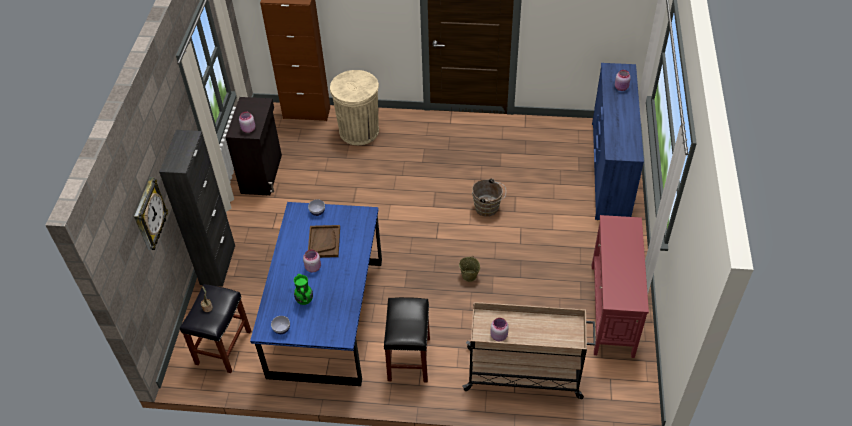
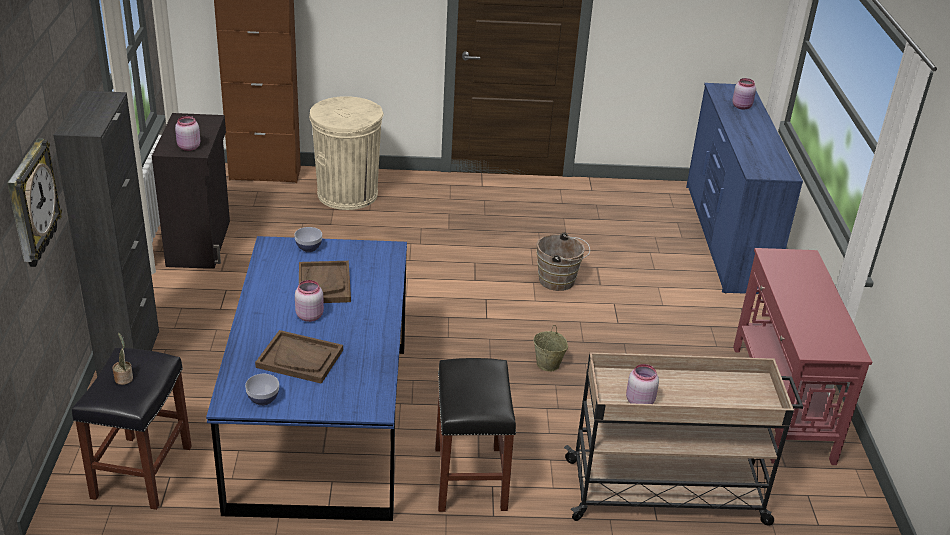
camera: 10 degrees left, 15 degrees down
green vase [294,274,313,305] -> brown tray [255,330,343,384]

